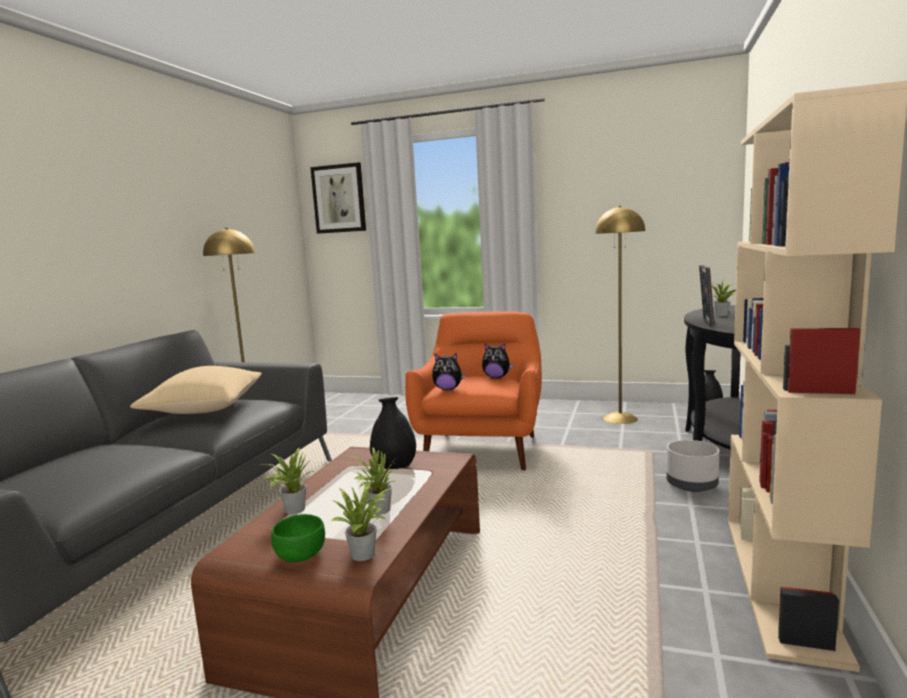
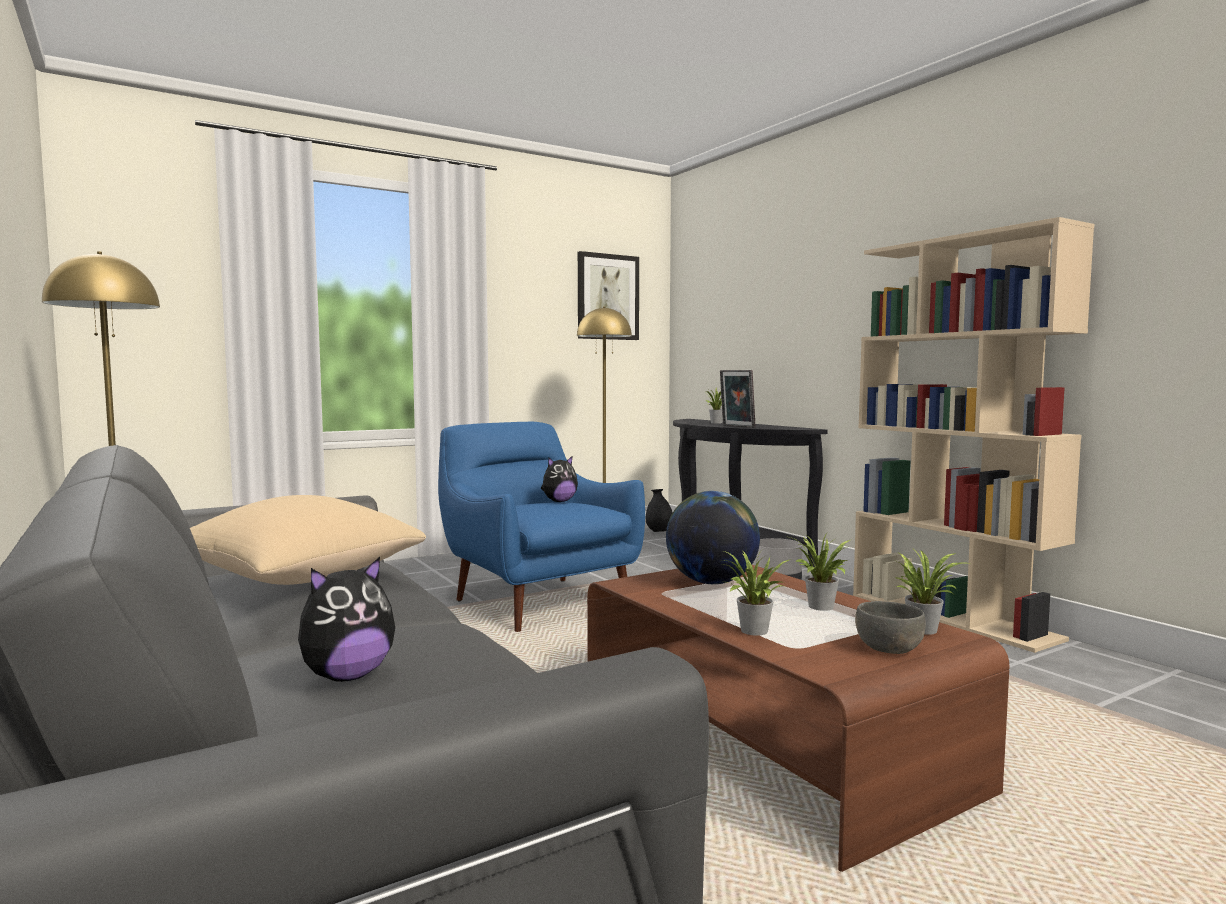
camera: 50 degrees left, 5 degrees down
green bowl [271,514,325,562] -> grey bowl [855,601,926,654]
picture [310,162,366,234] -> picture moved to [578,251,639,340]
black vase [370,397,416,469] -> globe [666,491,760,584]
orange armchair [405,311,542,470] -> blue armchair [438,422,645,632]
plush toy [432,353,465,390] -> plush toy moved to [298,557,395,682]

